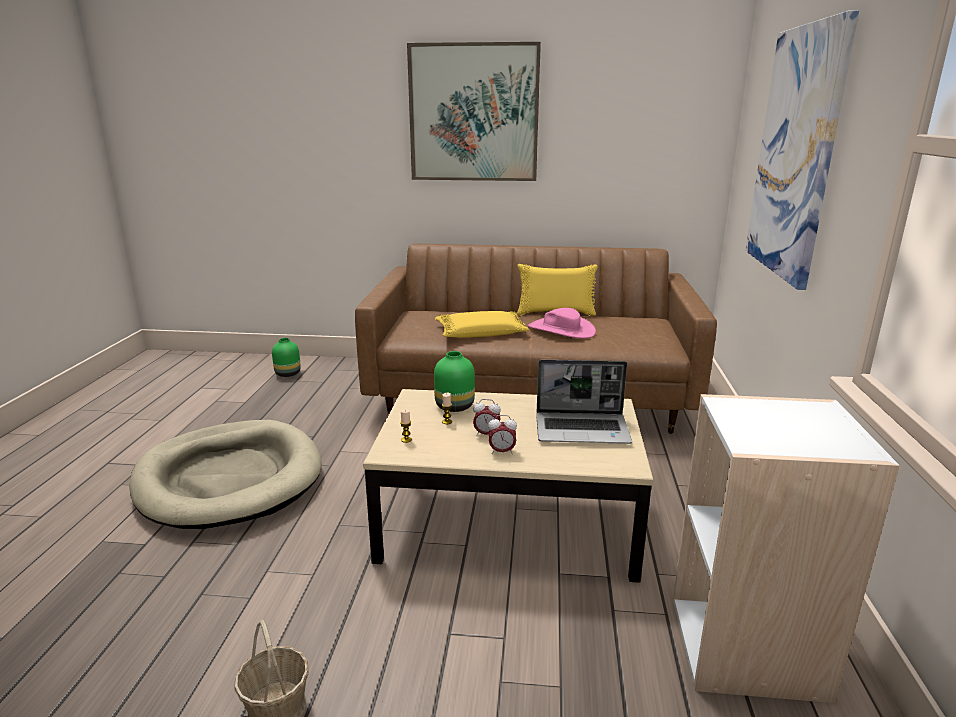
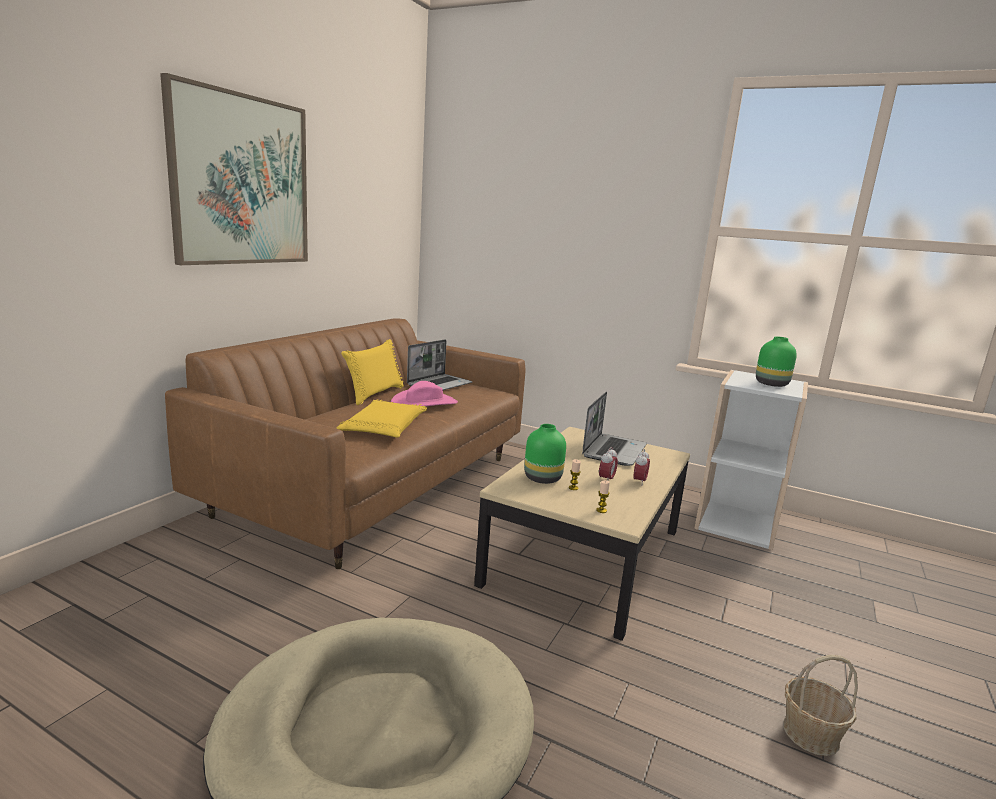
camera: 70 degrees left, 5 degrees down
green vase [272,338,301,377] -> green vase moved to [756,336,797,387]
picture [745,10,859,290] -> none
none -> laptop [407,339,473,390]

